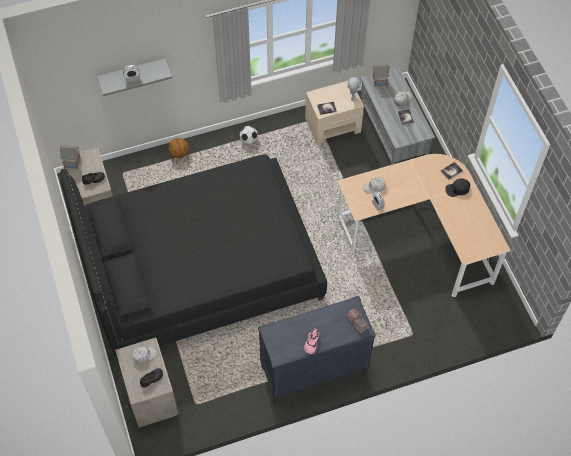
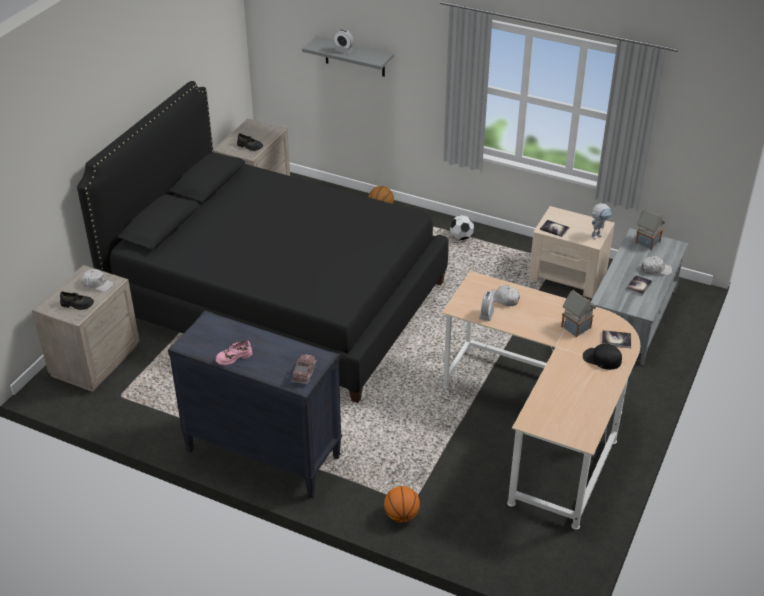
camera: 45 degrees right, 20 degrees down
toy house [60,145,81,169] -> toy house moved to [561,289,596,338]
none -> basketball [384,486,420,522]

